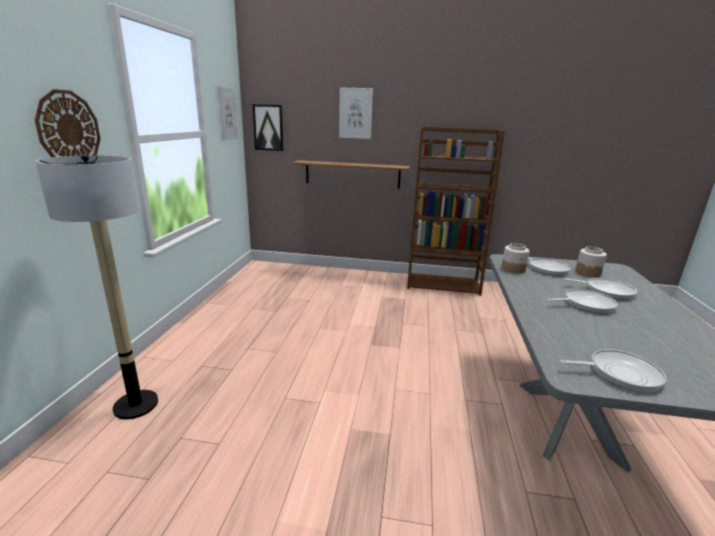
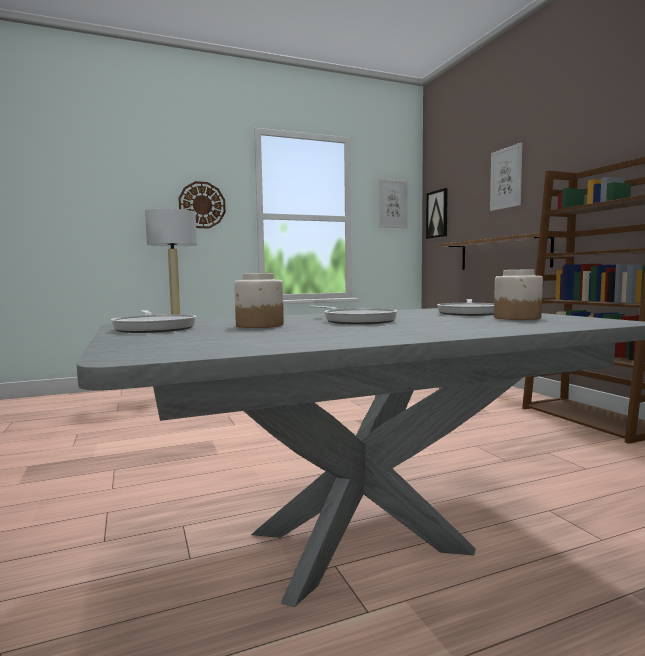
camera: 60 degrees right, 15 degrees down
jar [501,243,529,273] -> jar moved to [234,273,284,328]
frying pan [563,278,637,300] -> none

